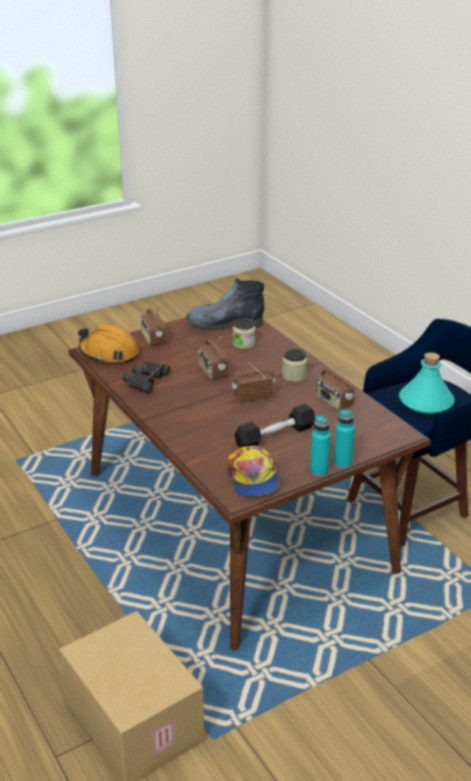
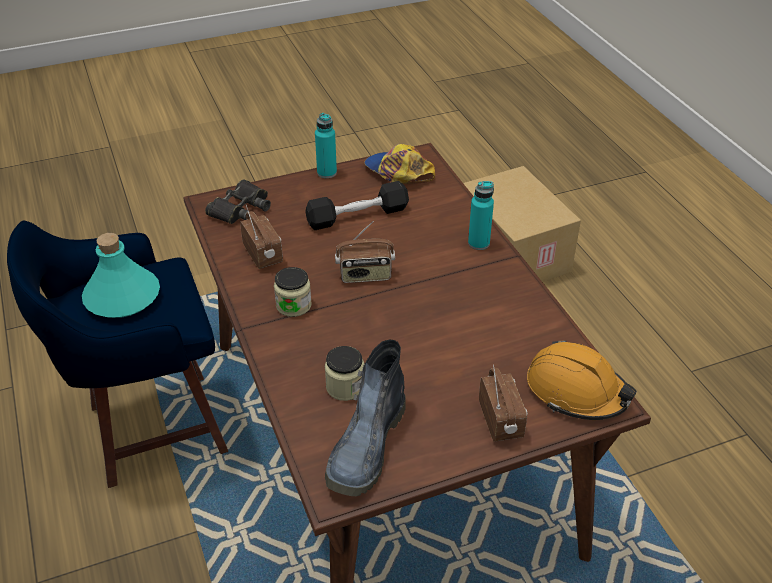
camera: 170 degrees left, 10 degrees up
black binoculars [123,361,170,394] -> black binoculars moved to [205,179,271,224]
boot [186,278,265,331] -> boot turned 105 degrees clockwise [325,339,405,496]
radio [198,336,229,379] -> none
cap [227,446,279,497] -> cap turned 45 degrees counterclockwise [364,144,435,184]
turquoise bottle [334,410,355,469] -> turquoise bottle moved to [468,181,494,250]

